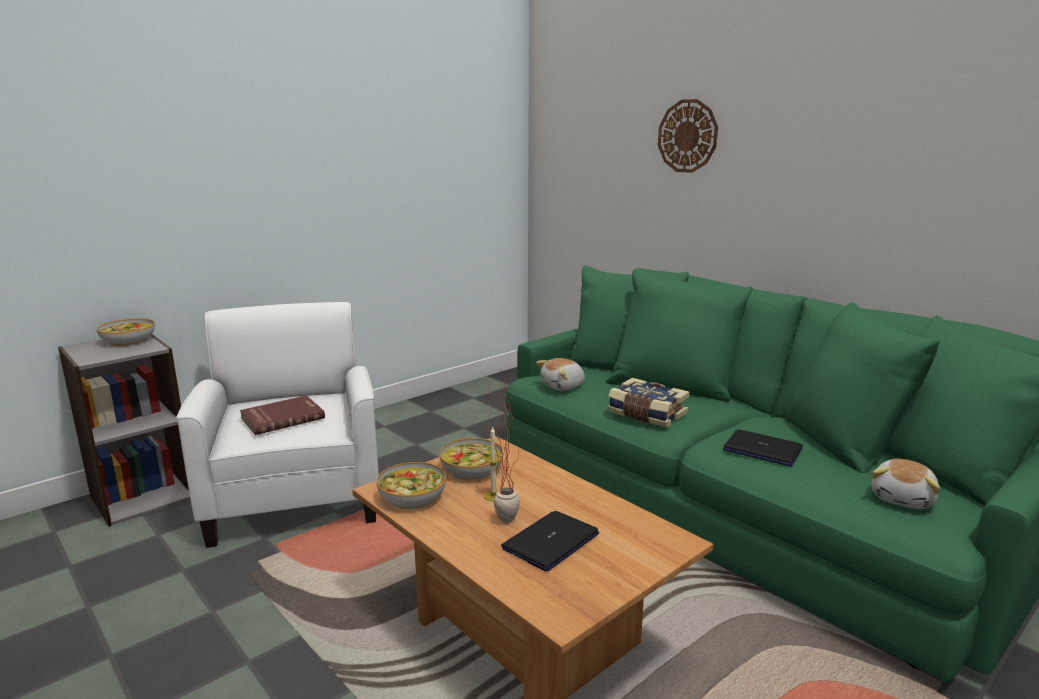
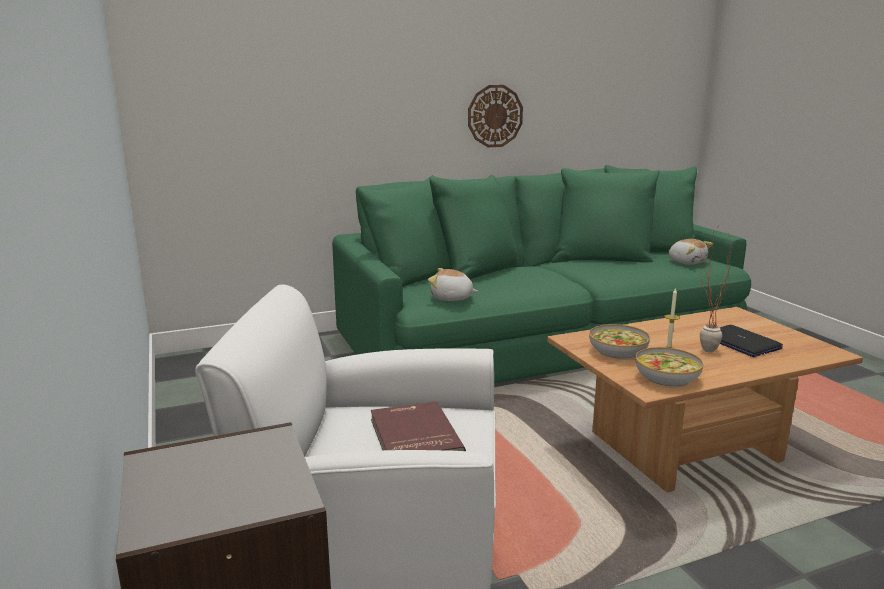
camera: 70 degrees left, 0 degrees up
bowl [96,318,155,346] -> none
plush toy [536,358,585,391] -> plush toy turned 120 degrees clockwise [428,268,478,301]
book [608,378,690,428] -> none
wall clock [658,99,718,173] -> wall clock moved to [468,85,523,147]
laptop [723,430,803,467] -> none

